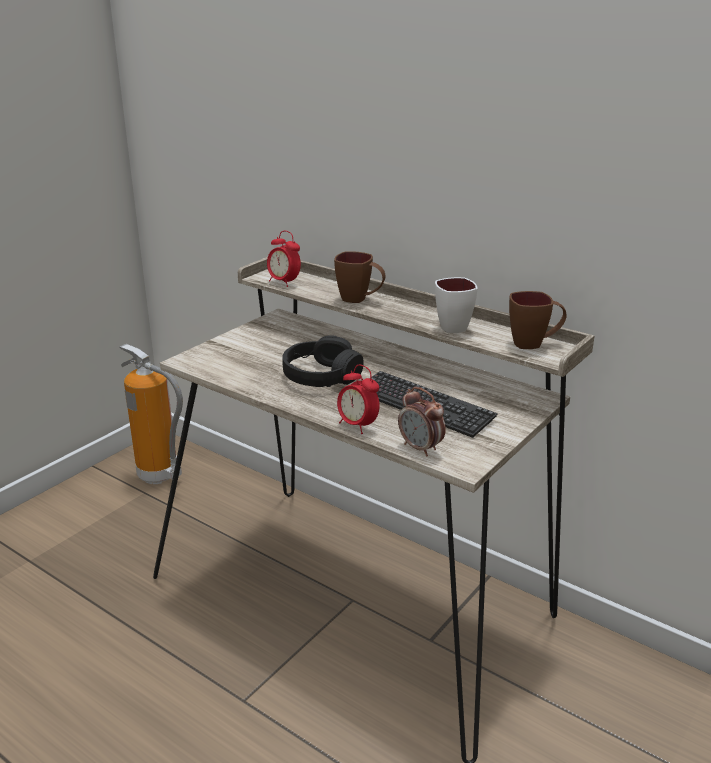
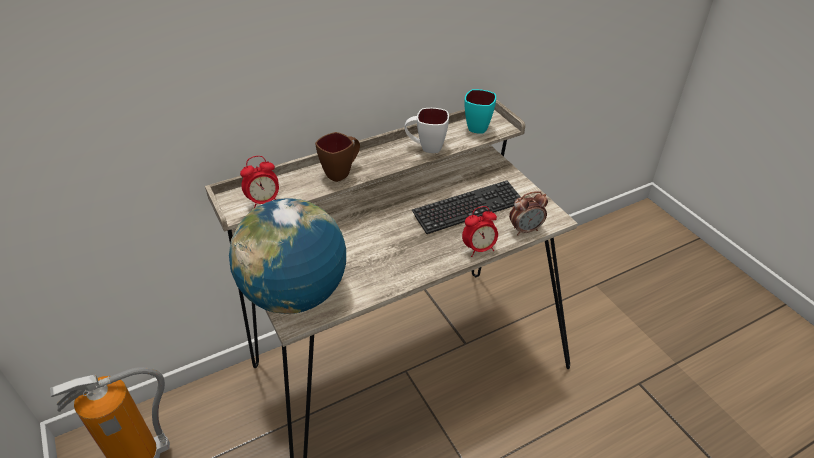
camera: 65 degrees left, 15 degrees up
black headphones [282,335,364,387] -> none
brown mug [509,291,567,349] -> turquoise mug [465,89,496,134]
none -> globe [229,198,346,314]

